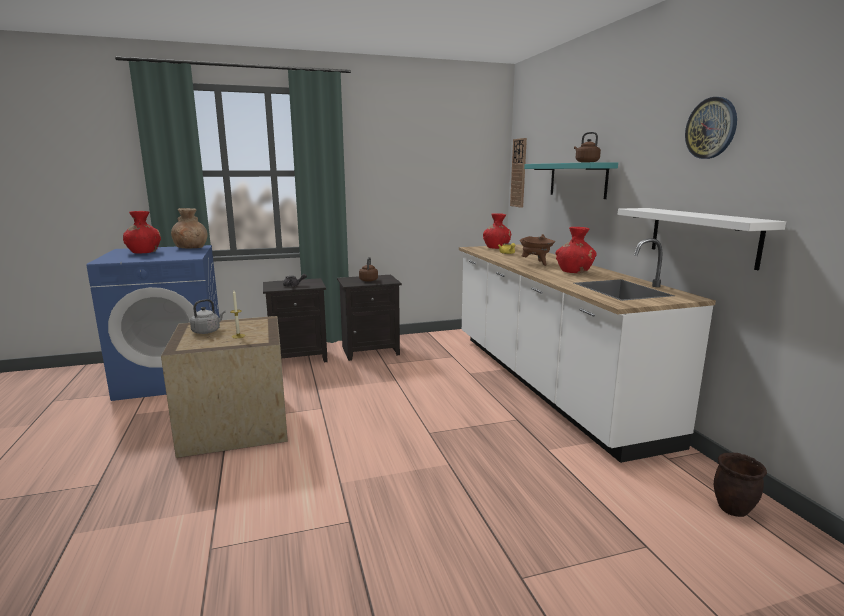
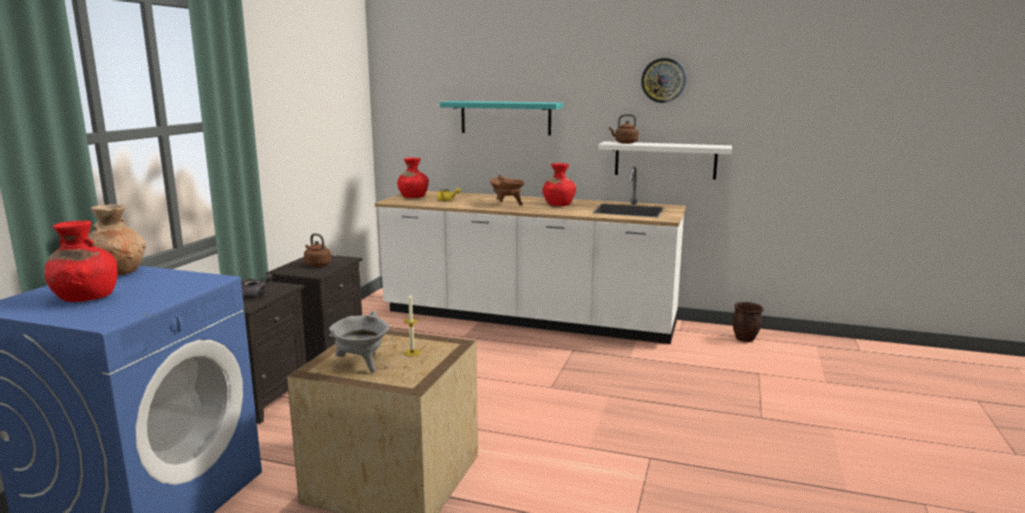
camera: 55 degrees left, 0 degrees up
grey kettle [190,299,225,334] -> grey cooking pot [329,311,389,372]
wall clock [510,138,527,208] -> none
brown kettle [574,132,601,163] -> brown kettle moved to [609,114,638,144]

